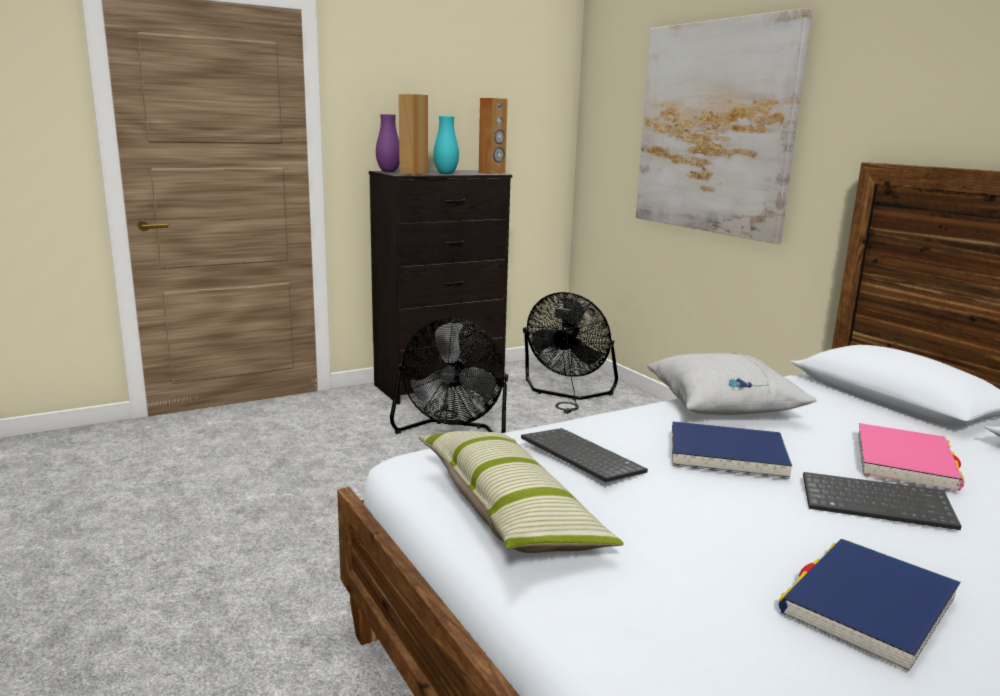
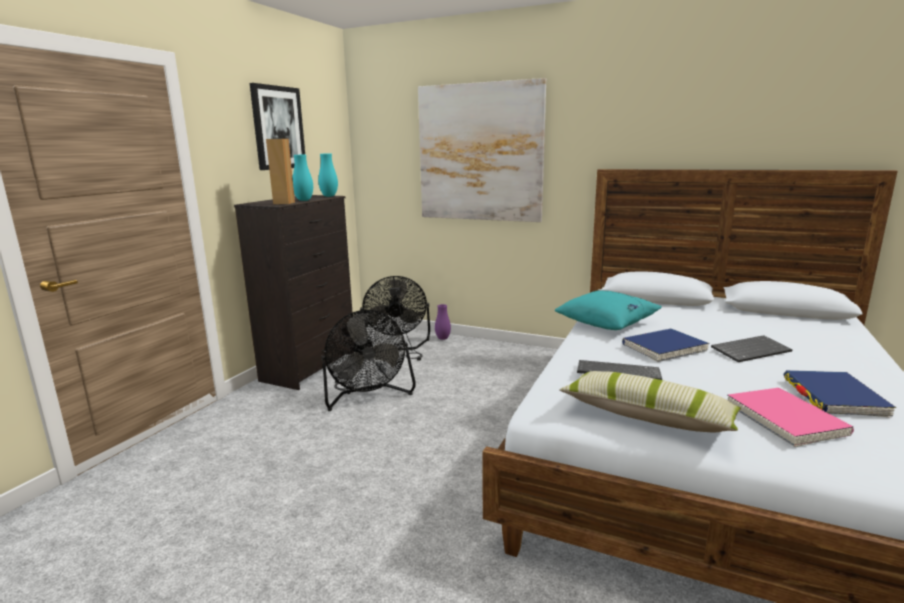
camera: 35 degrees left, 0 degrees up
purple vase [376,114,399,172] -> purple vase moved to [435,304,451,340]
brown speaker [479,98,508,174] -> turquoise vase [318,153,338,197]
grey pillow [648,353,816,415] -> turquoise pillow [555,290,662,330]
pink book [858,423,965,491] -> pink book moved to [728,388,854,447]
none -> picture [250,83,305,170]

